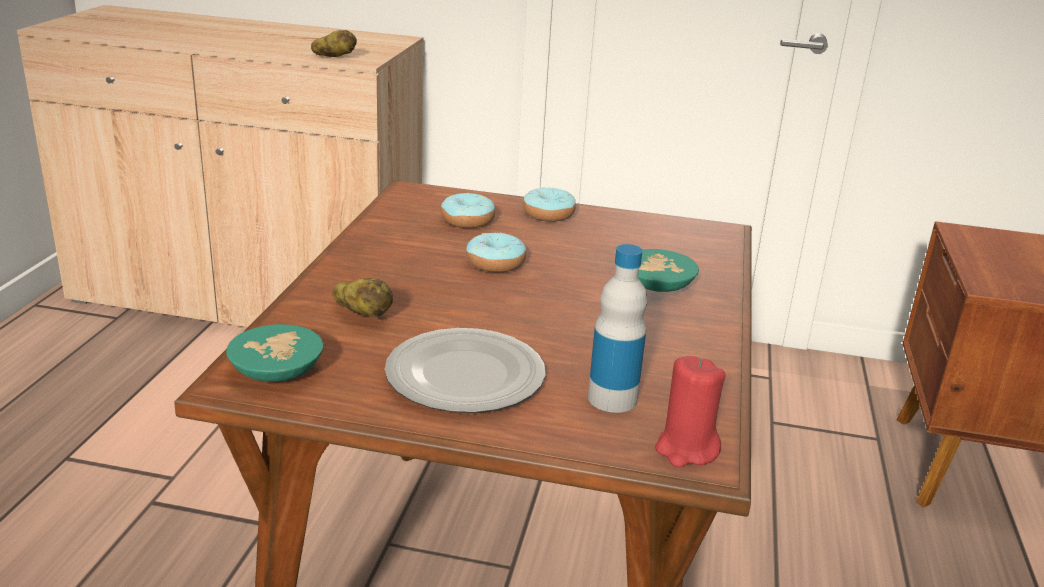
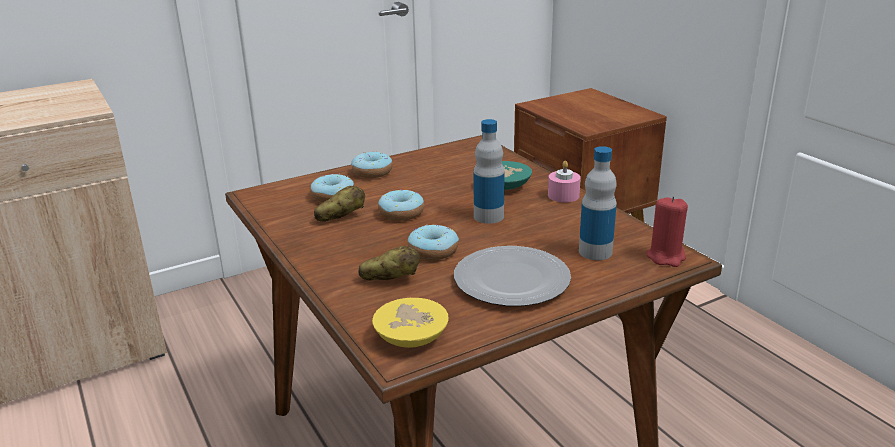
camera: 40 degrees left, 0 degrees up
turquoise bowl [226,324,323,382] -> yellow bowl [372,298,449,348]
potato [311,30,357,57] -> potato moved to [314,186,365,222]
none -> donut [408,224,459,260]
none -> bottle [473,119,505,224]
none -> pink candle [548,160,581,203]

